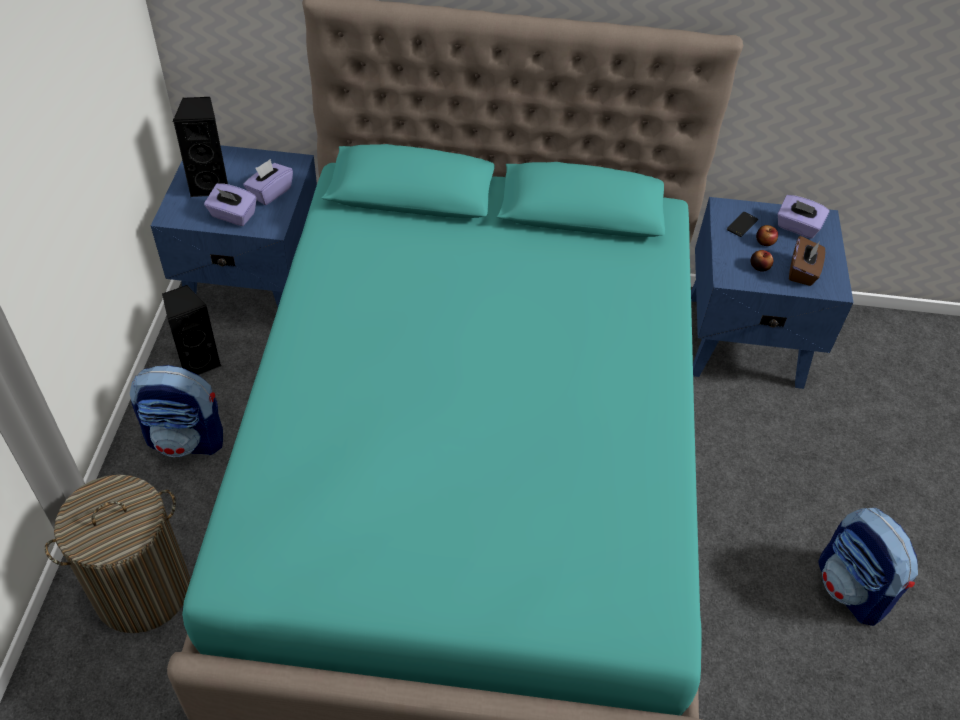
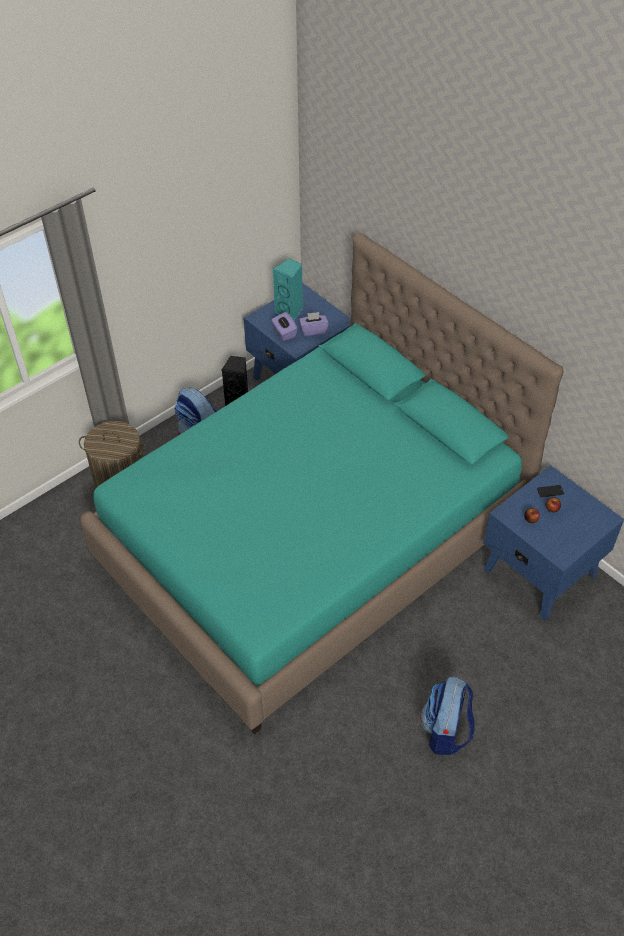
camera: 45 degrees right, 0 degrees up
black speaker [173,97,228,197] -> turquoise speaker [273,258,303,321]
purple tissue box [777,195,830,239] -> none
brown tissue box [789,236,825,286] -> none

